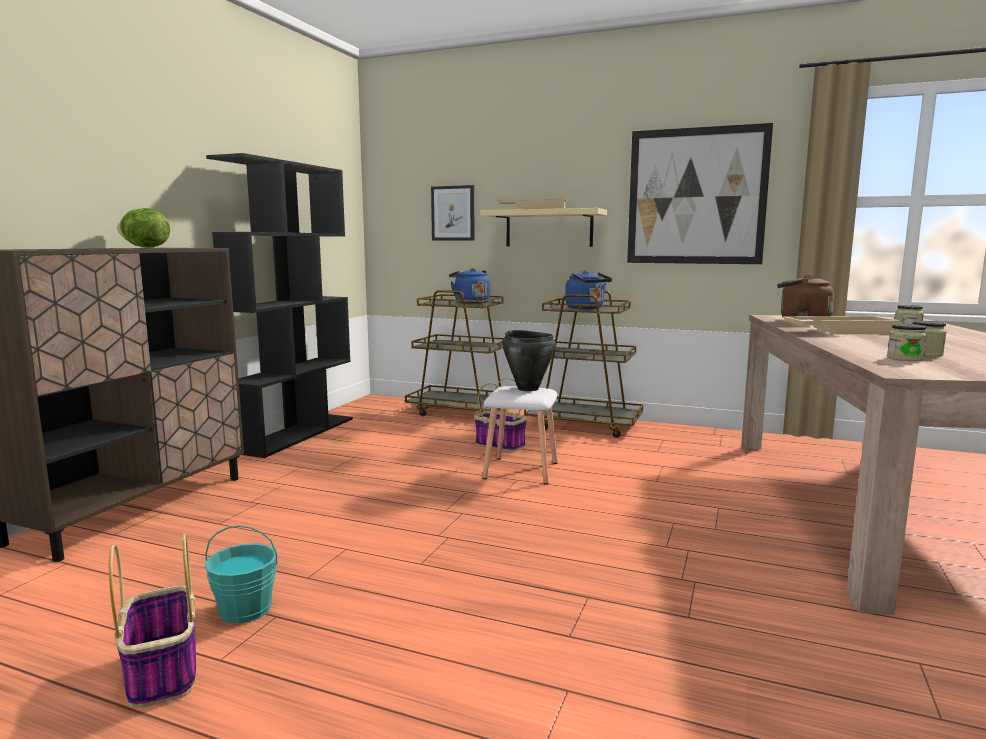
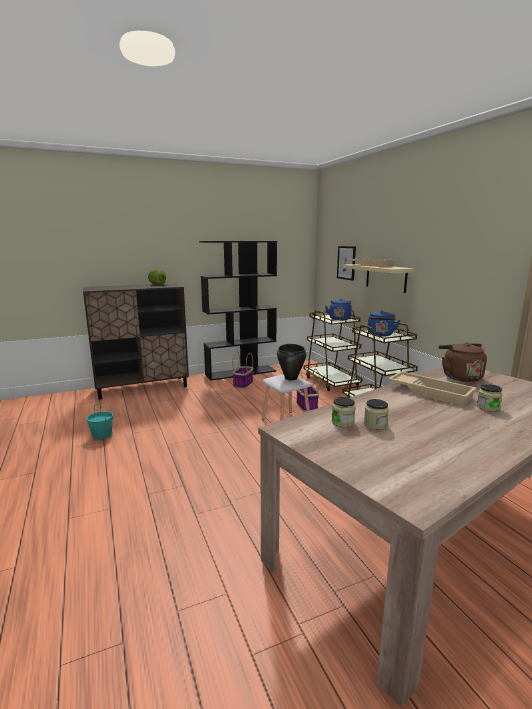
camera: 45 degrees right, 5 degrees up
basket [109,533,196,708] -> basket moved to [232,351,253,389]
picture [627,123,773,264] -> none

